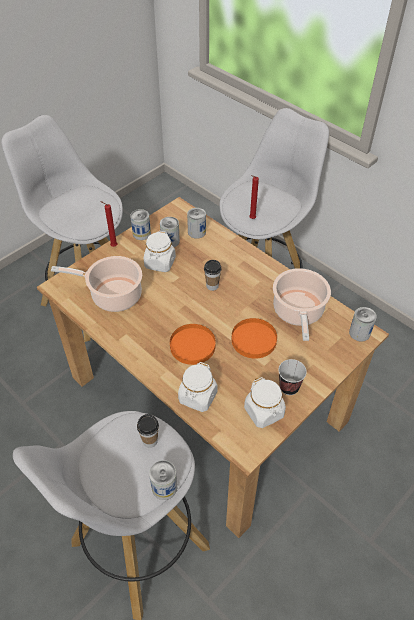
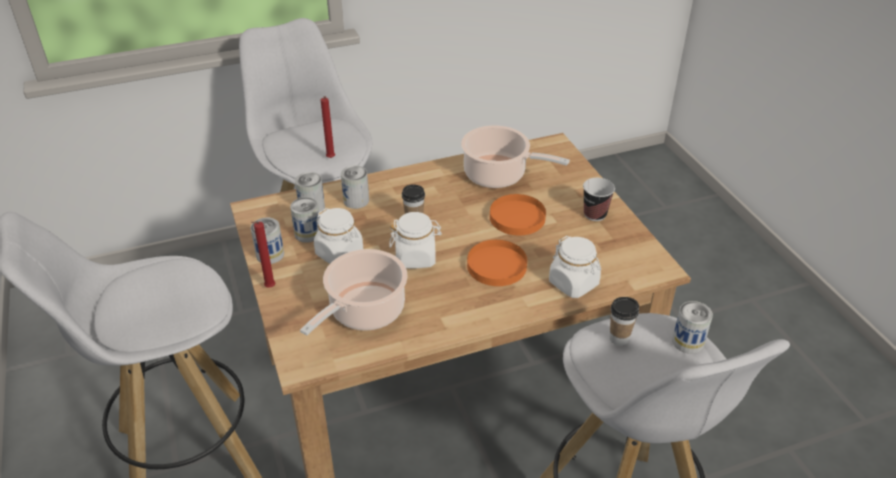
camera: 65 degrees left, 10 degrees down
white jar [244,377,286,428] -> white jar moved to [389,212,442,268]
can [349,307,377,342] -> can moved to [341,166,369,209]

